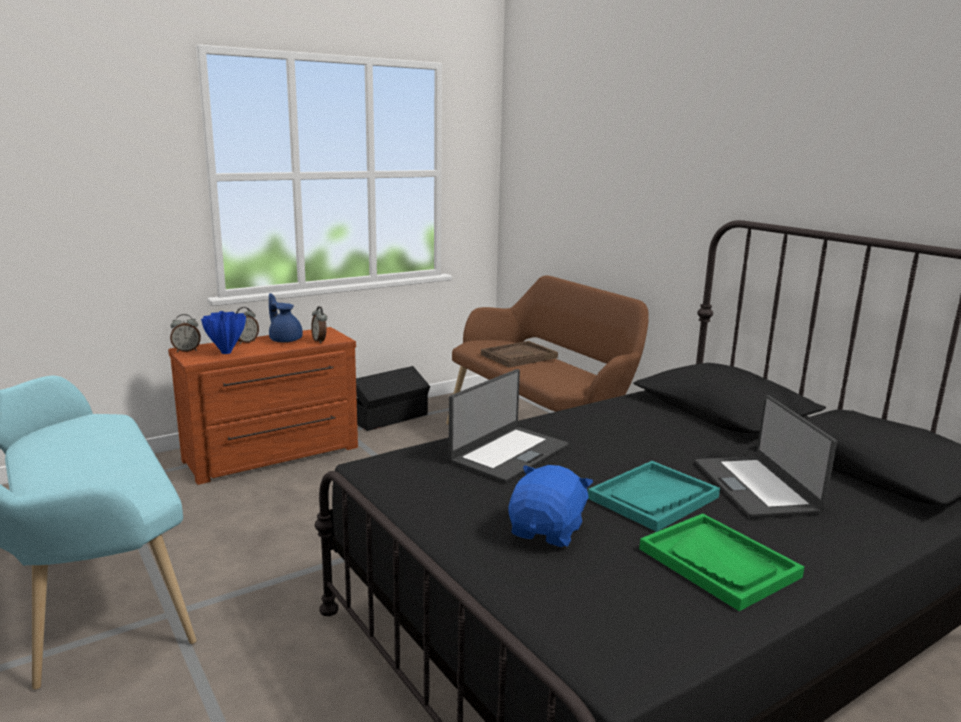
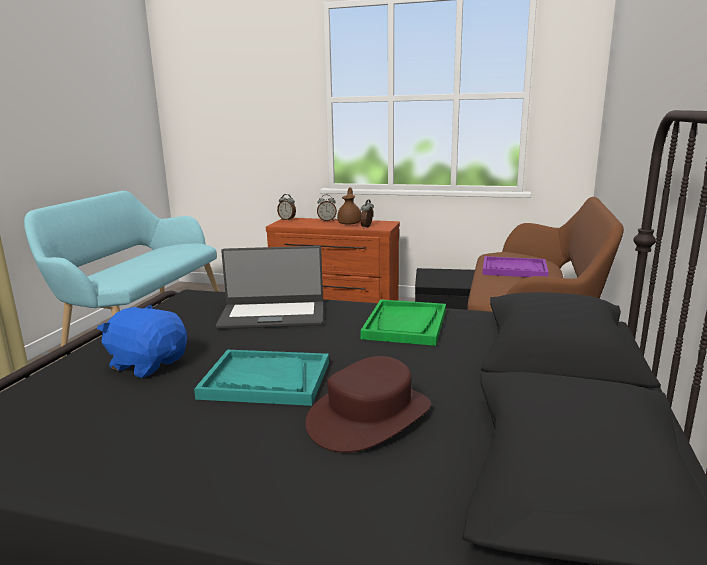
camera: 50 degrees right, 0 degrees up
blue vase [201,311,246,354] -> none
blue teapot [269,293,303,343] -> brown teapot [337,187,361,225]
brown tray [481,341,558,368] -> purple tray [482,256,549,277]
blue plush toy [508,465,593,548] -> blue plush toy turned 135 degrees counterclockwise [97,305,187,378]
green tray [639,513,804,611] -> green tray moved to [360,299,446,346]
laptop [695,395,837,518] -> brown hat [305,356,431,453]

